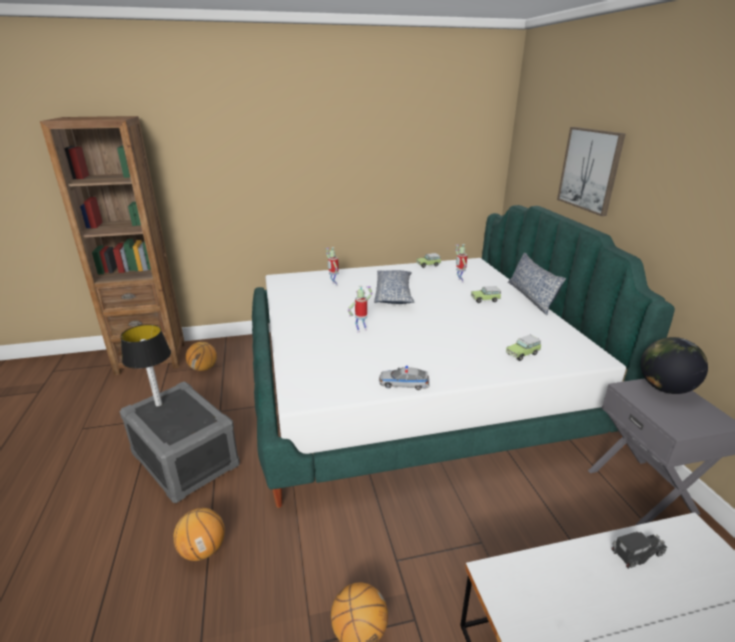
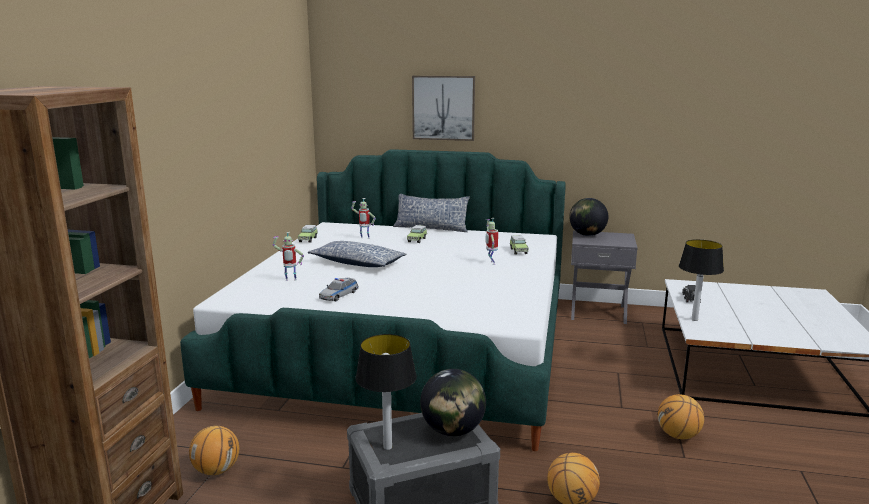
camera: 65 degrees left, 10 degrees down
toy robot [348,286,373,333] -> toy robot moved to [485,218,498,265]
toy car [379,366,430,390] -> toy car moved to [319,277,359,302]
none -> globe [420,369,486,436]
none -> table lamp [679,239,724,321]

